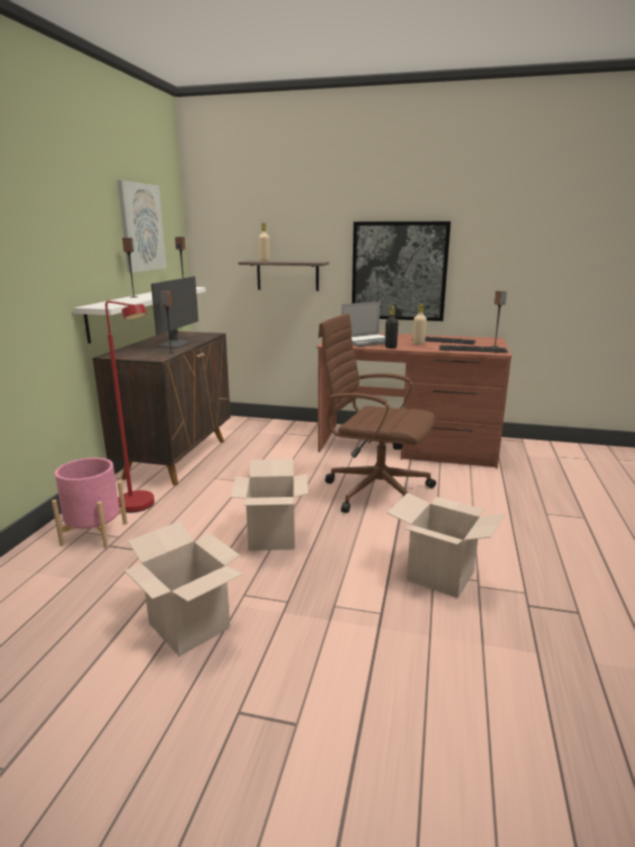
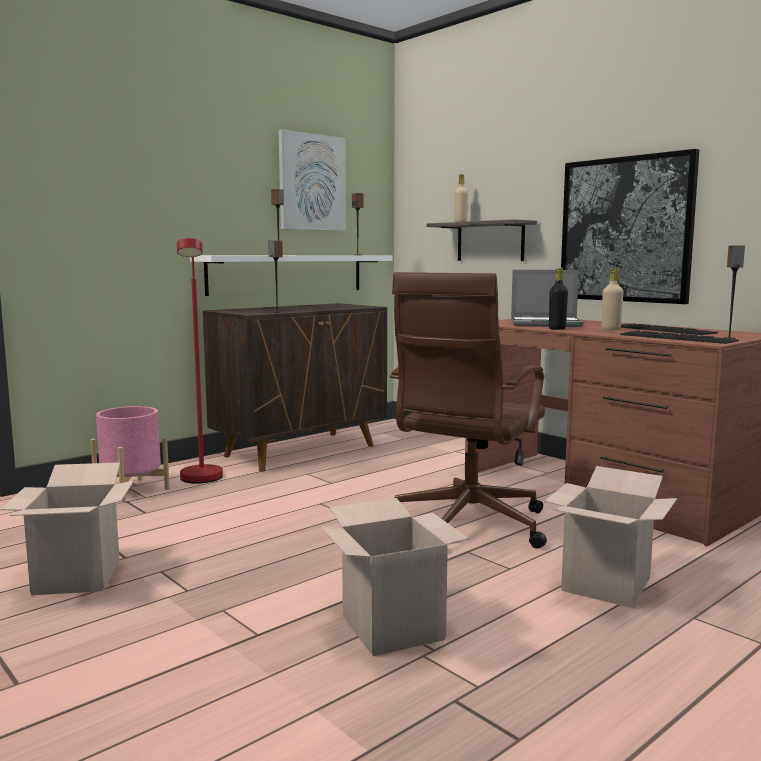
camera: 35 degrees right, 10 degrees down
monitor [151,276,198,348] -> none
cardboard box [231,459,308,551] -> cardboard box moved to [544,466,677,608]
brown office chair [318,314,436,513] -> brown office chair turned 120 degrees counterclockwise [389,272,547,549]

